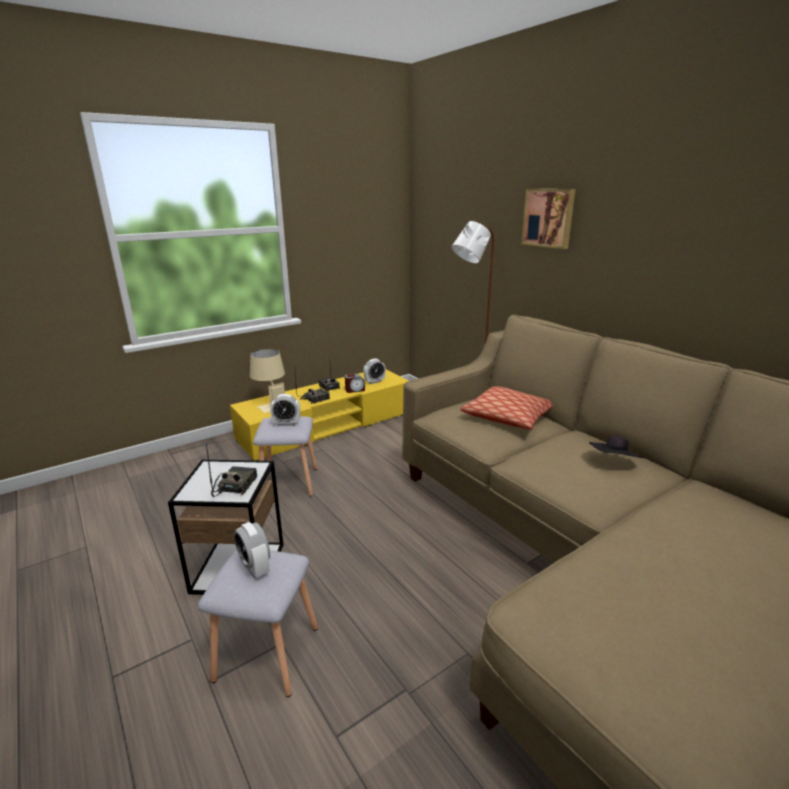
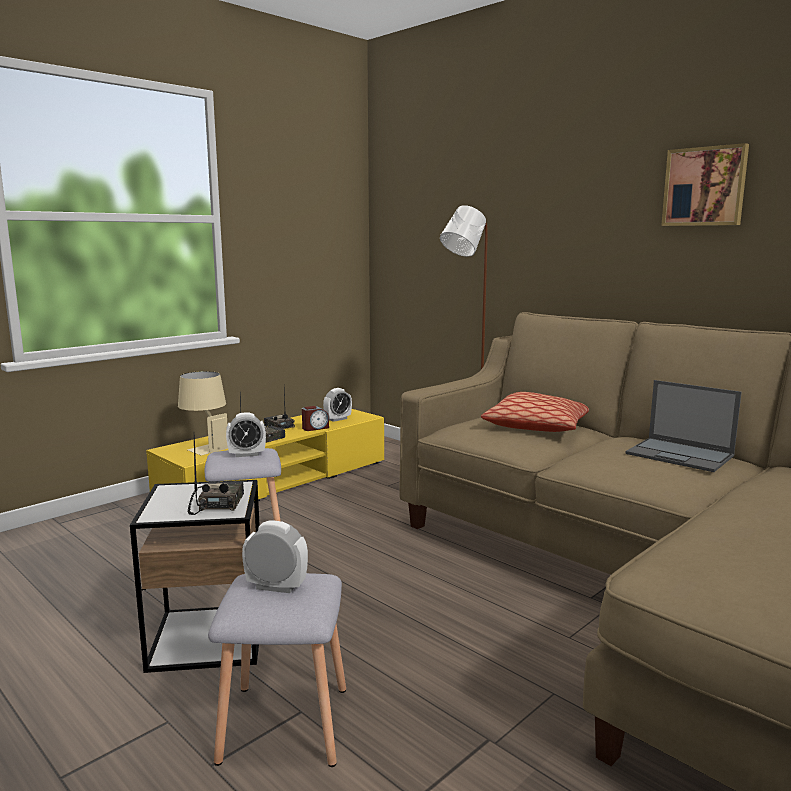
camera: 10 degrees left, 10 degrees down
alarm clock [234,522,270,578] -> alarm clock turned 150 degrees clockwise [242,520,308,593]
picture [521,189,576,249] -> picture moved to [661,143,749,226]
black hat [589,436,643,458] -> laptop [626,380,742,472]

